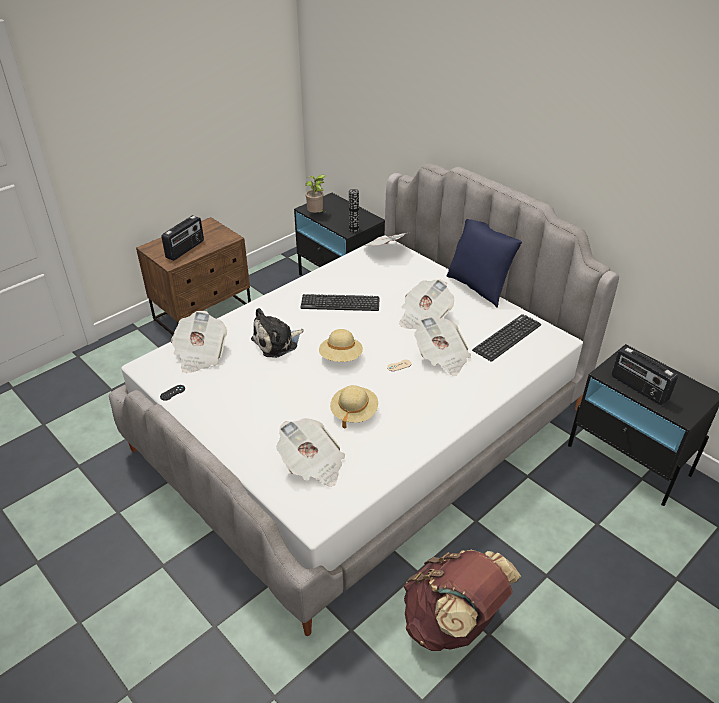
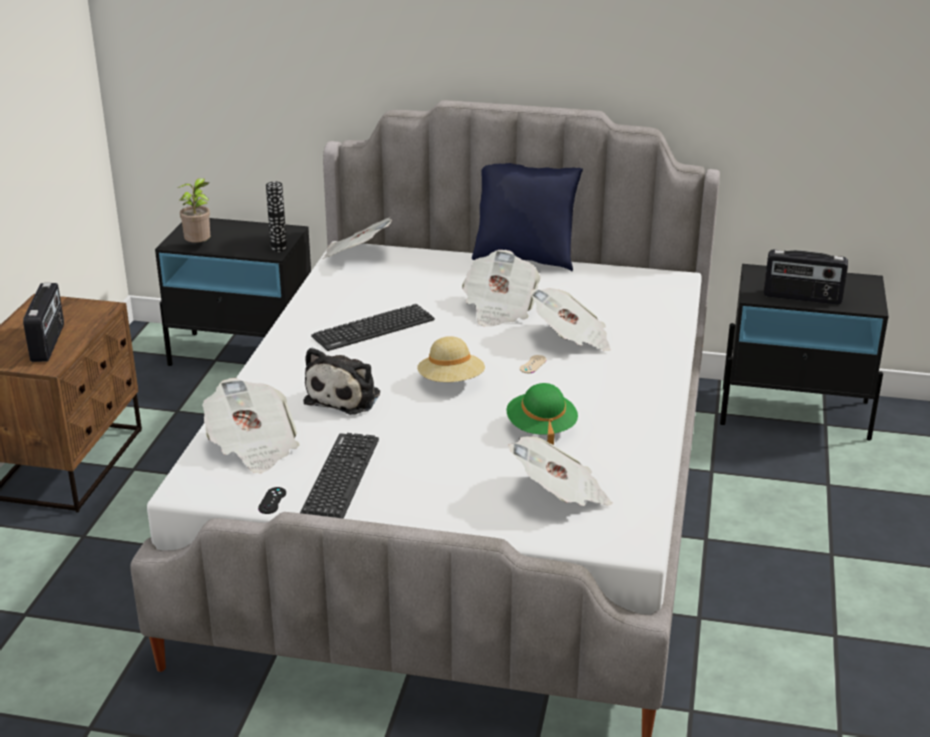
camera: 35 degrees left, 10 degrees down
beige hat [330,385,378,429] -> green hat [506,383,578,445]
brown backpack [403,550,522,651] -> none
keyboard [472,314,541,362] -> keyboard moved to [300,433,379,519]

